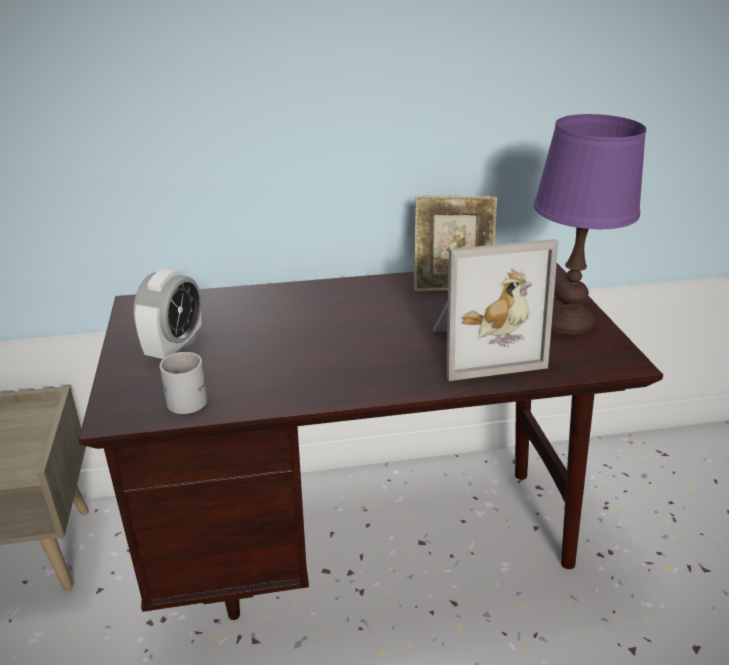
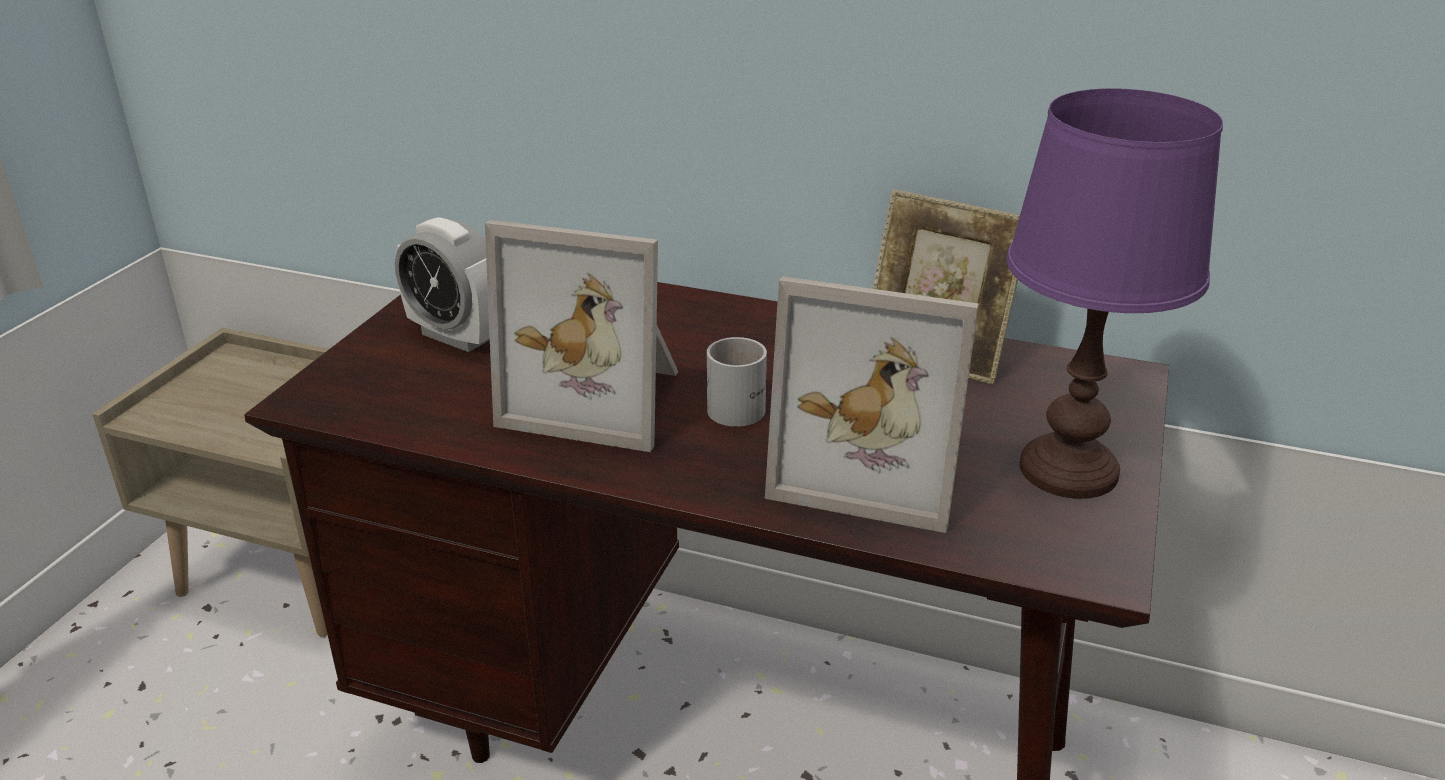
camera: 30 degrees right, 0 degrees up
alarm clock [133,268,202,359] -> alarm clock turned 75 degrees clockwise [395,217,490,352]
white mug [160,352,207,414] -> white mug moved to [707,337,767,427]
none -> picture frame [485,220,678,452]

